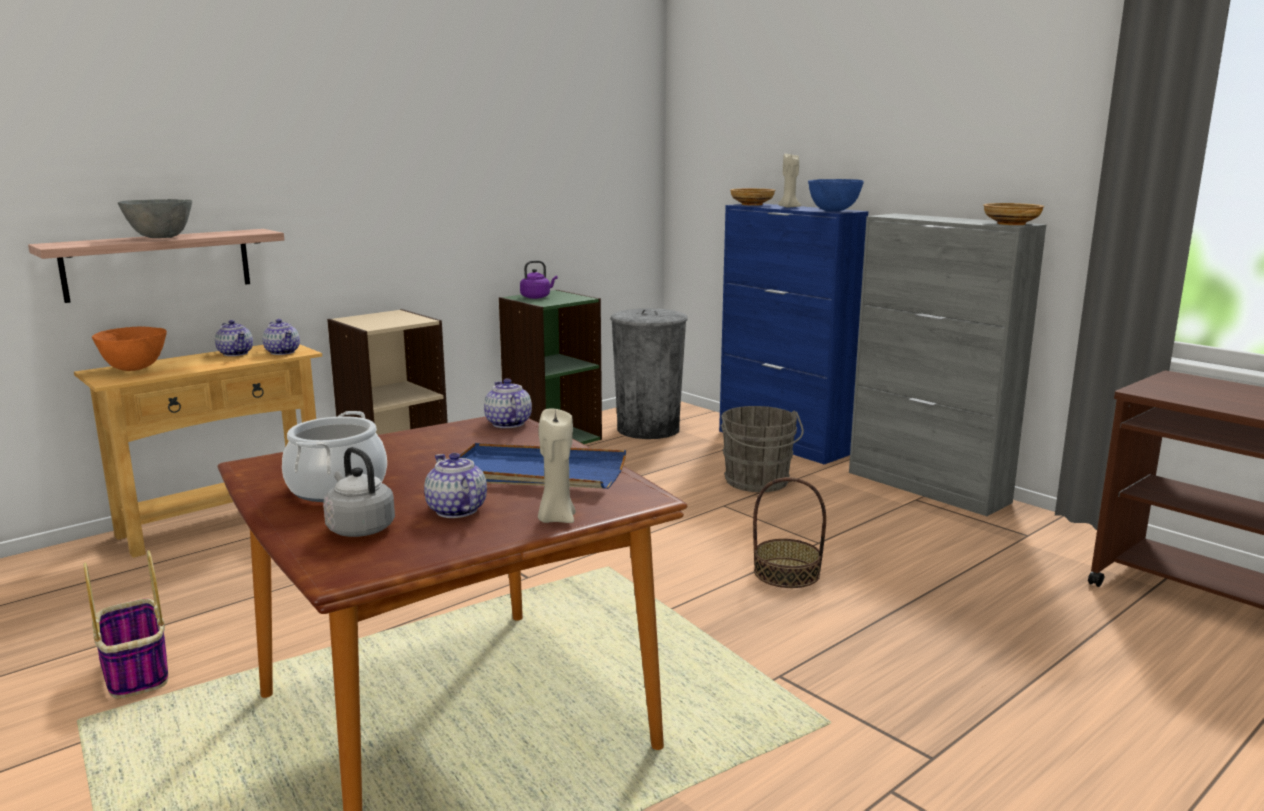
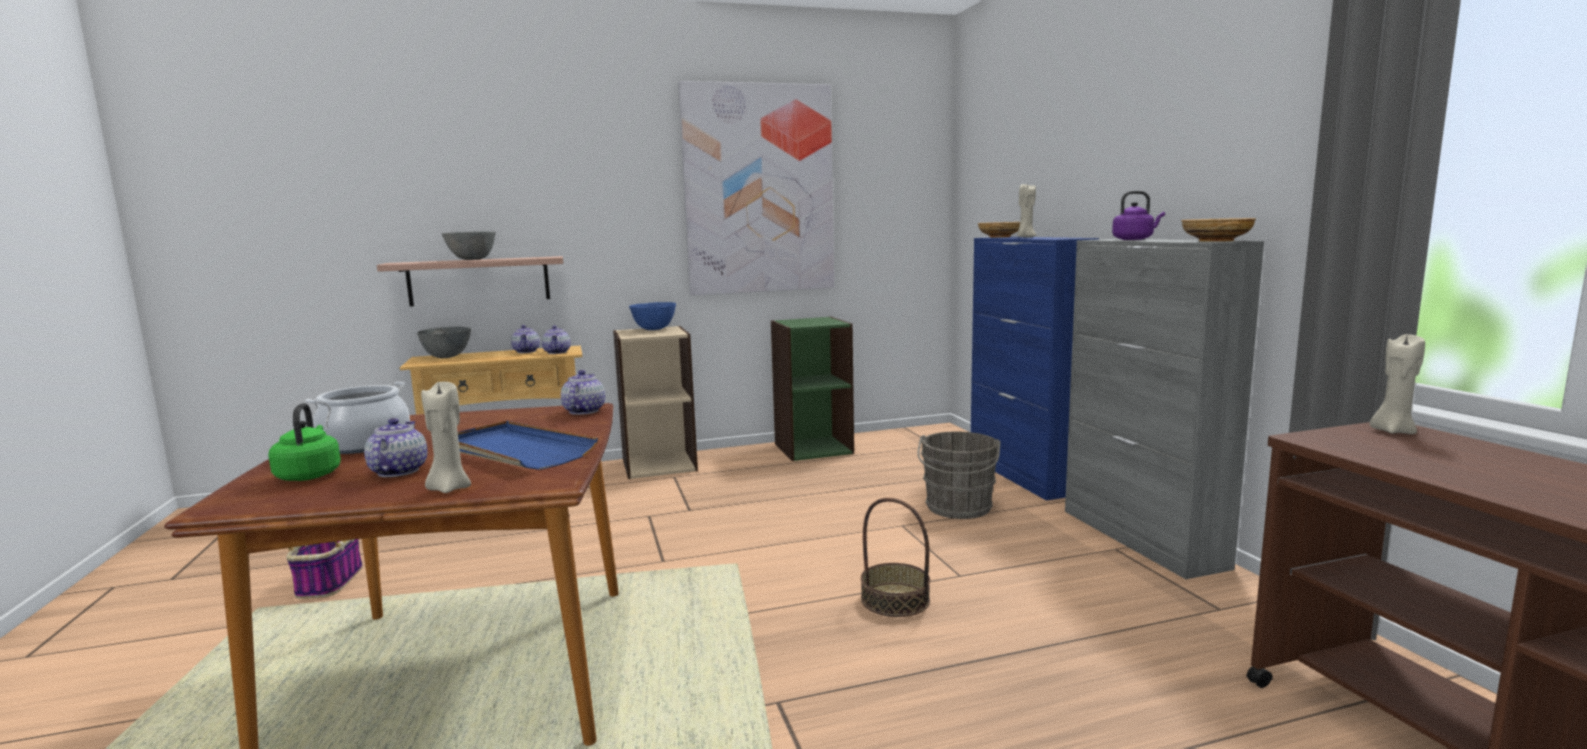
camera: 25 degrees right, 5 degrees down
orange bowl [92,327,167,371] -> grey bowl [417,327,471,358]
grey kettle [323,447,395,537] -> green kettle [268,403,341,481]
purple kettle [520,260,558,299] -> purple kettle moved to [1112,191,1165,240]
grey trash can [610,308,688,439] -> none
blue bowl [808,179,864,211] -> blue bowl moved to [629,302,676,330]
none -> picture [678,81,834,295]
none -> beige candle [1370,334,1425,434]

